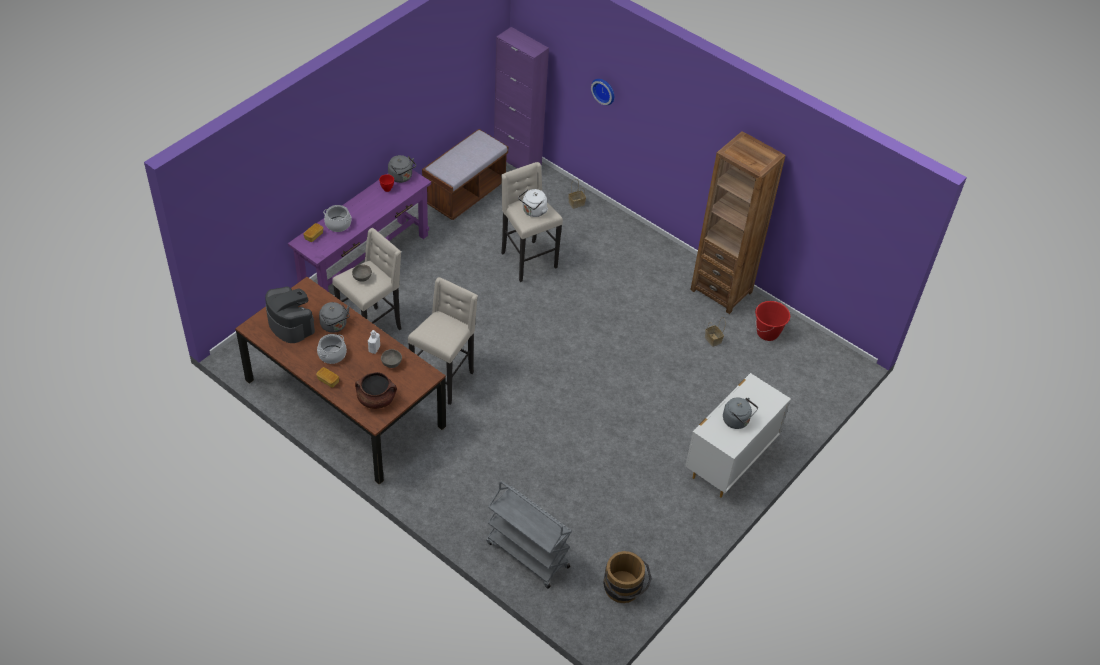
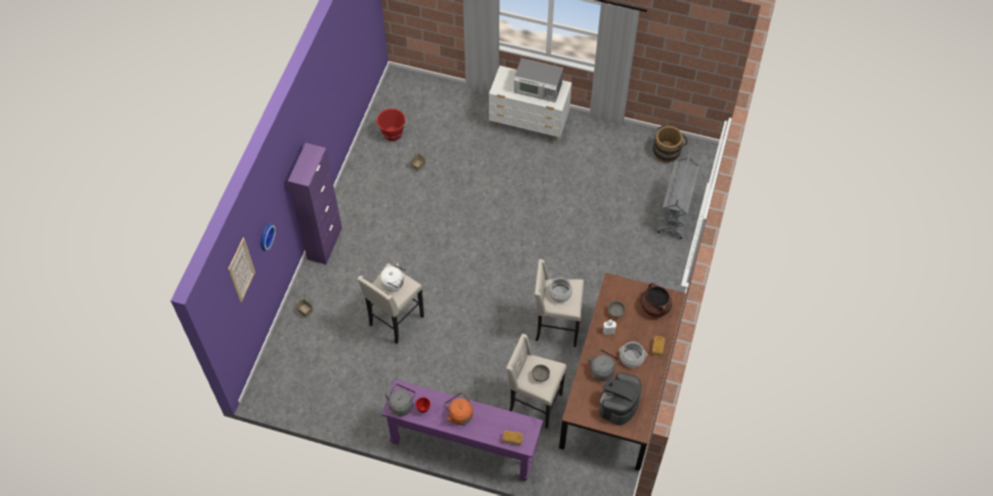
camera: 110 degrees left, 10 degrees up
cooking pot [323,205,352,232] -> cooking pot moved to [548,276,573,303]
brown bench [422,129,508,220] -> none
purple cabinet [494,27,549,168] -> purple cabinet moved to [288,143,342,265]
brown bookcase [690,131,786,314] -> none
grey kettle [723,397,758,429] -> microwave [514,58,563,103]
none -> picture [228,237,255,303]
none -> orange kettle [444,393,473,425]

